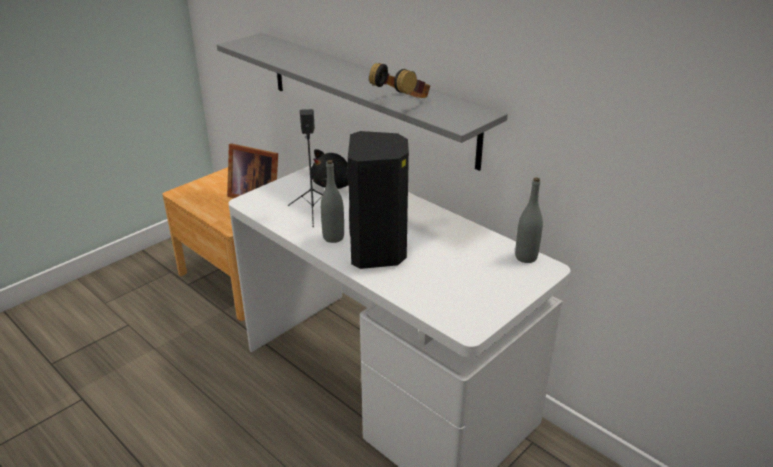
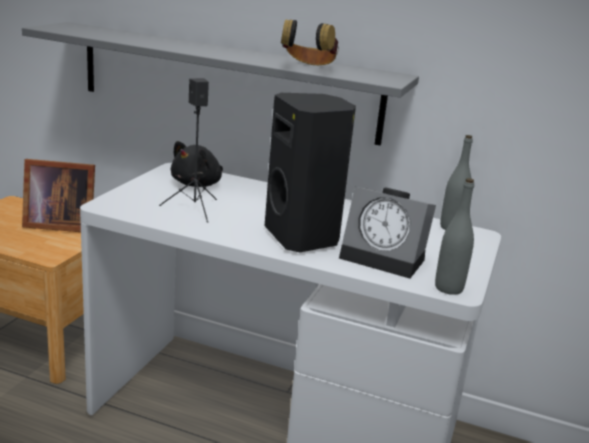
camera: 25 degrees left, 10 degrees down
grey bottle [321,160,344,243] -> grey bottle moved to [435,178,474,295]
none -> alarm clock [339,187,436,278]

